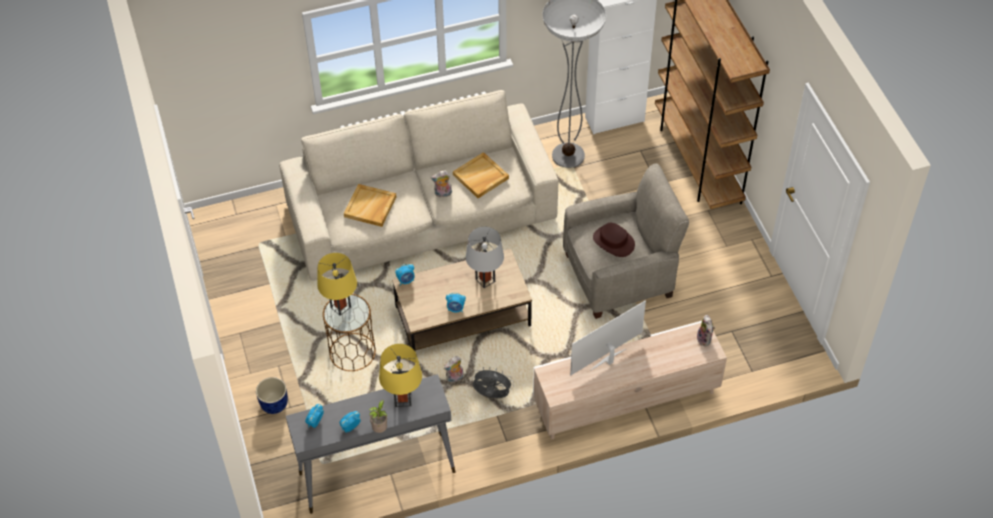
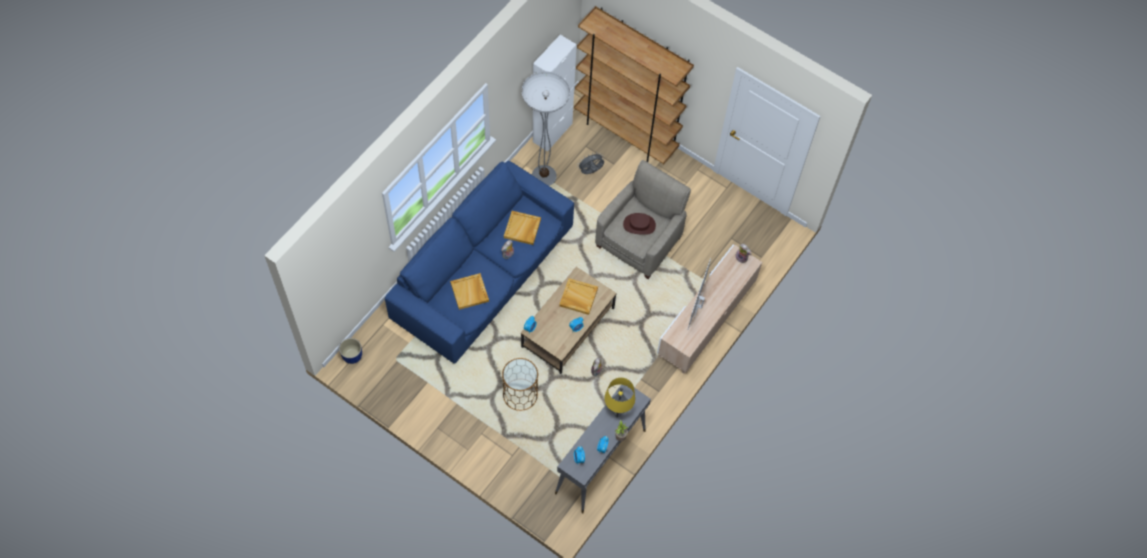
camera: 40 degrees left, 10 degrees up
blue planter [256,377,288,414] -> blue planter moved to [339,338,362,364]
beige sofa [279,90,558,281] -> blue sofa [385,161,574,363]
yellow table lamp [317,253,357,316] -> none
grey table lamp [466,227,504,288] -> beige tray [559,278,598,315]
grey fan [472,367,514,398] -> grey fan moved to [577,152,604,174]

